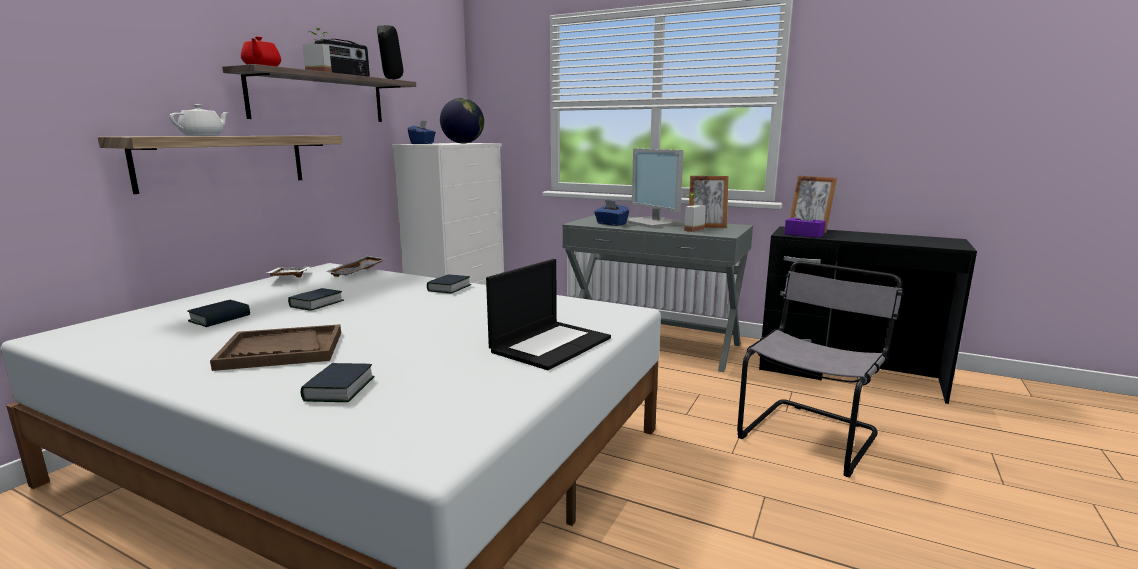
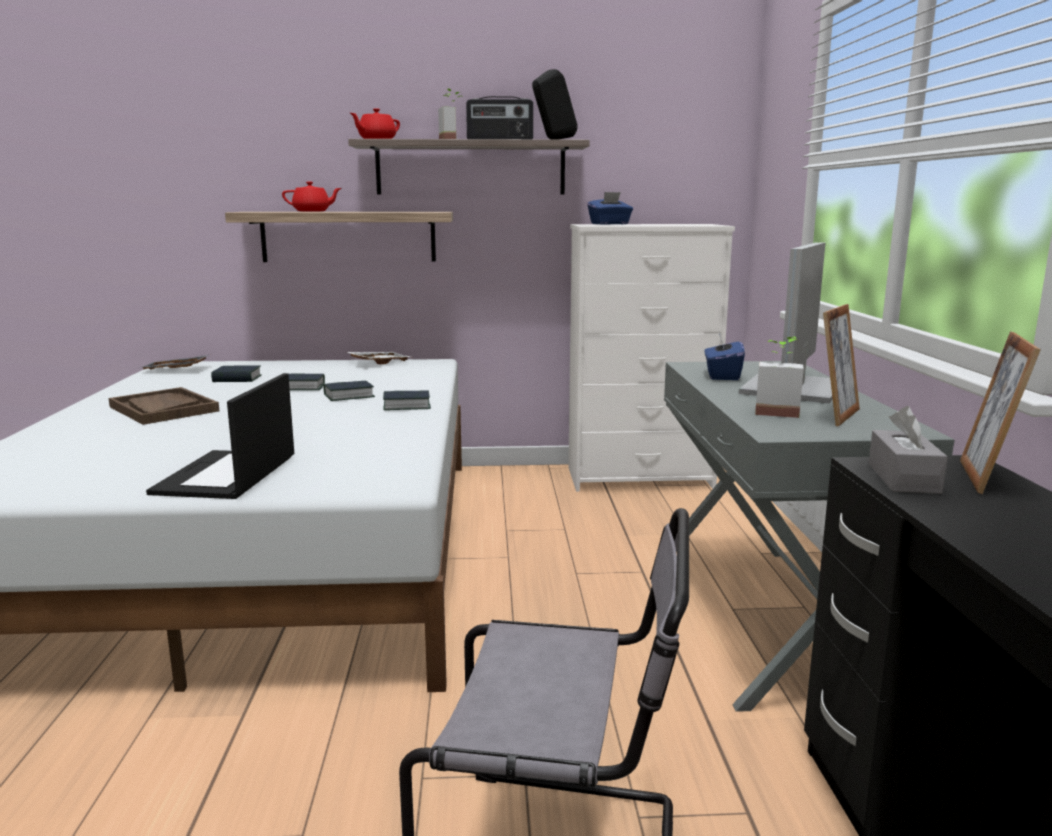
camera: 60 degrees right, 0 degrees up
white teapot [169,104,229,136] -> red teapot [282,181,342,212]
book [301,363,375,402] -> book moved to [324,381,375,401]
grey tray [326,255,386,277] -> grey tray moved to [139,355,208,370]
globe [440,98,484,143] -> none
laptop [486,259,611,370] -> laptop turned 90 degrees clockwise [146,373,294,499]
picture frame [689,176,729,228] -> picture frame turned 120 degrees counterclockwise [823,304,860,426]
purple tissue box [784,206,826,238] -> grey tissue box [869,406,948,494]

